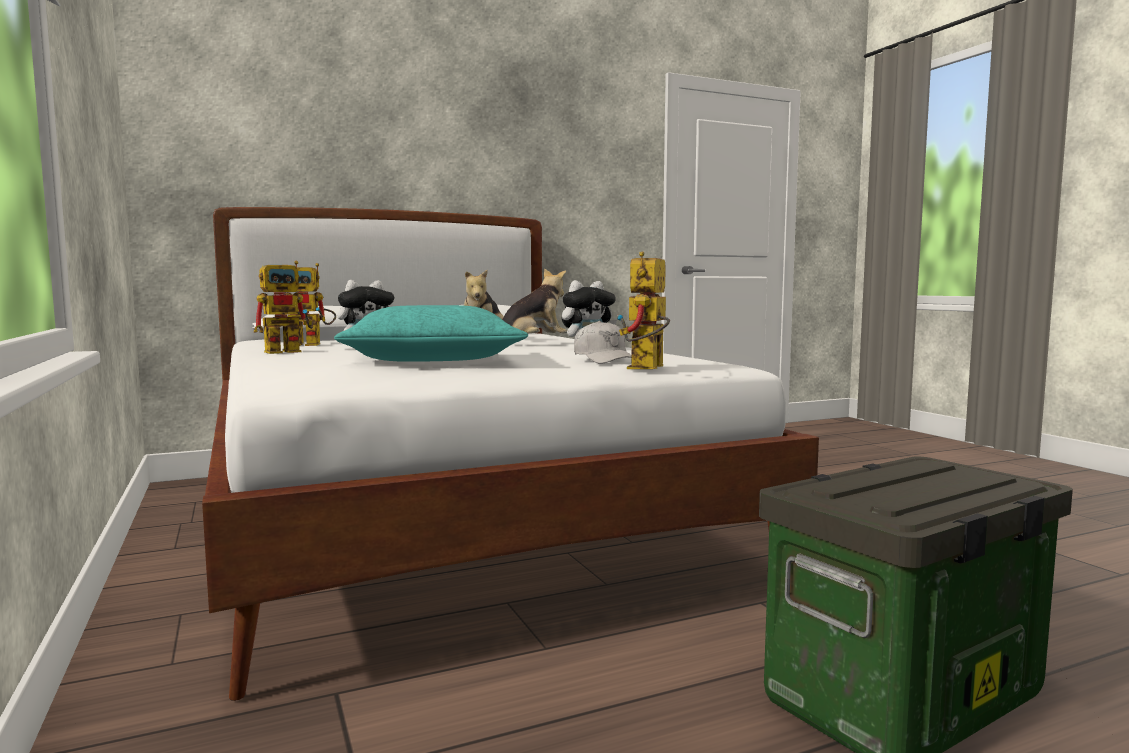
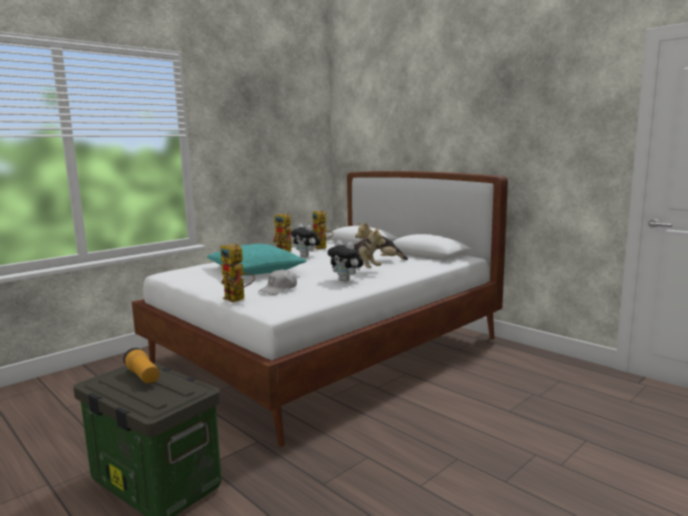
camera: 70 degrees right, 5 degrees up
toy robot [617,251,670,369] -> toy robot turned 135 degrees counterclockwise [220,244,255,302]
none -> flashlight [123,348,160,384]

